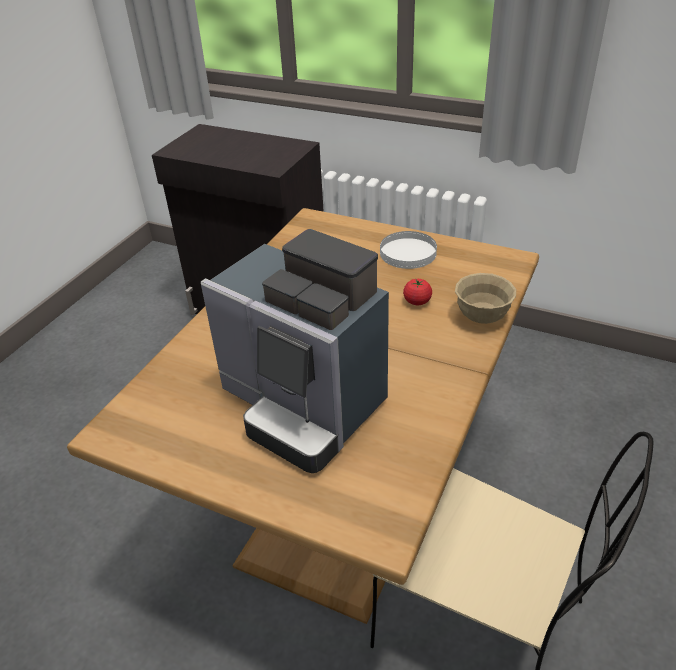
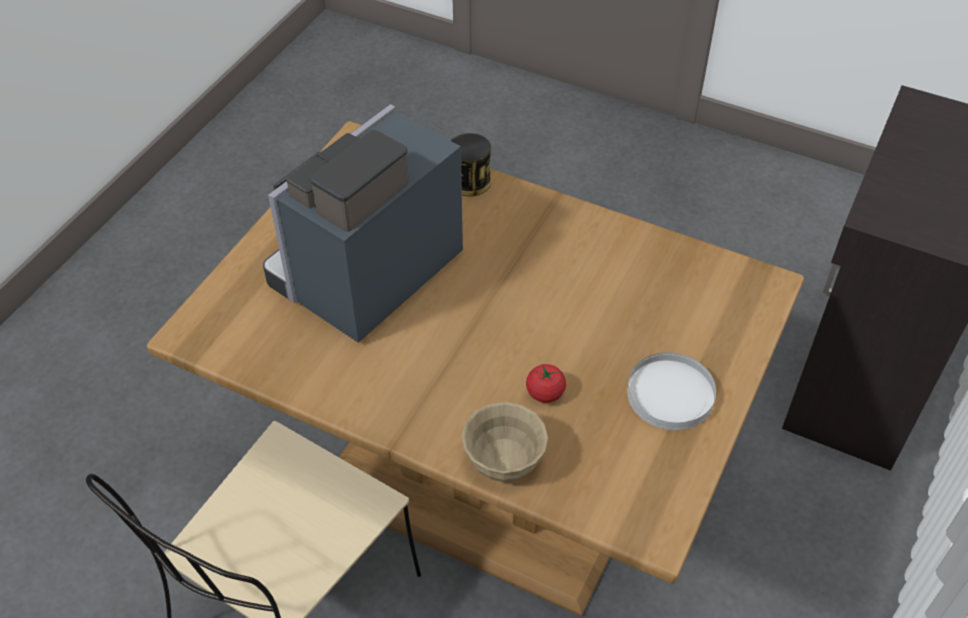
camera: 90 degrees right, 10 degrees up
none -> can [451,133,491,196]

